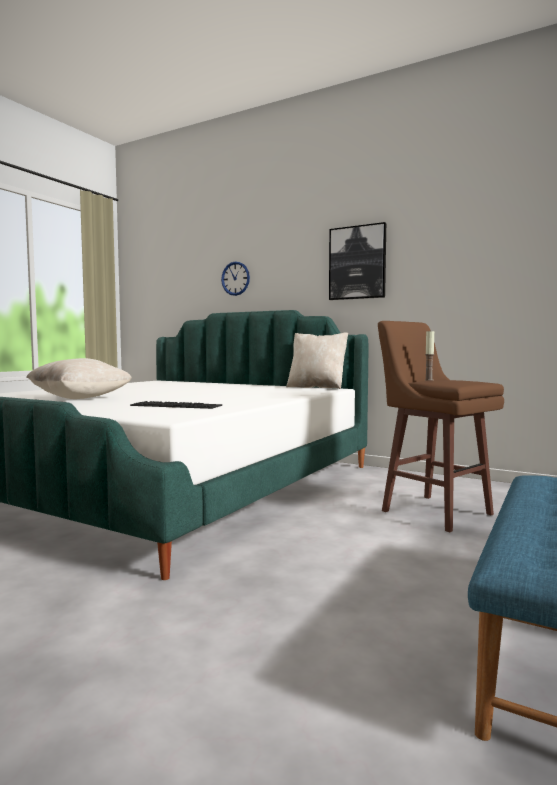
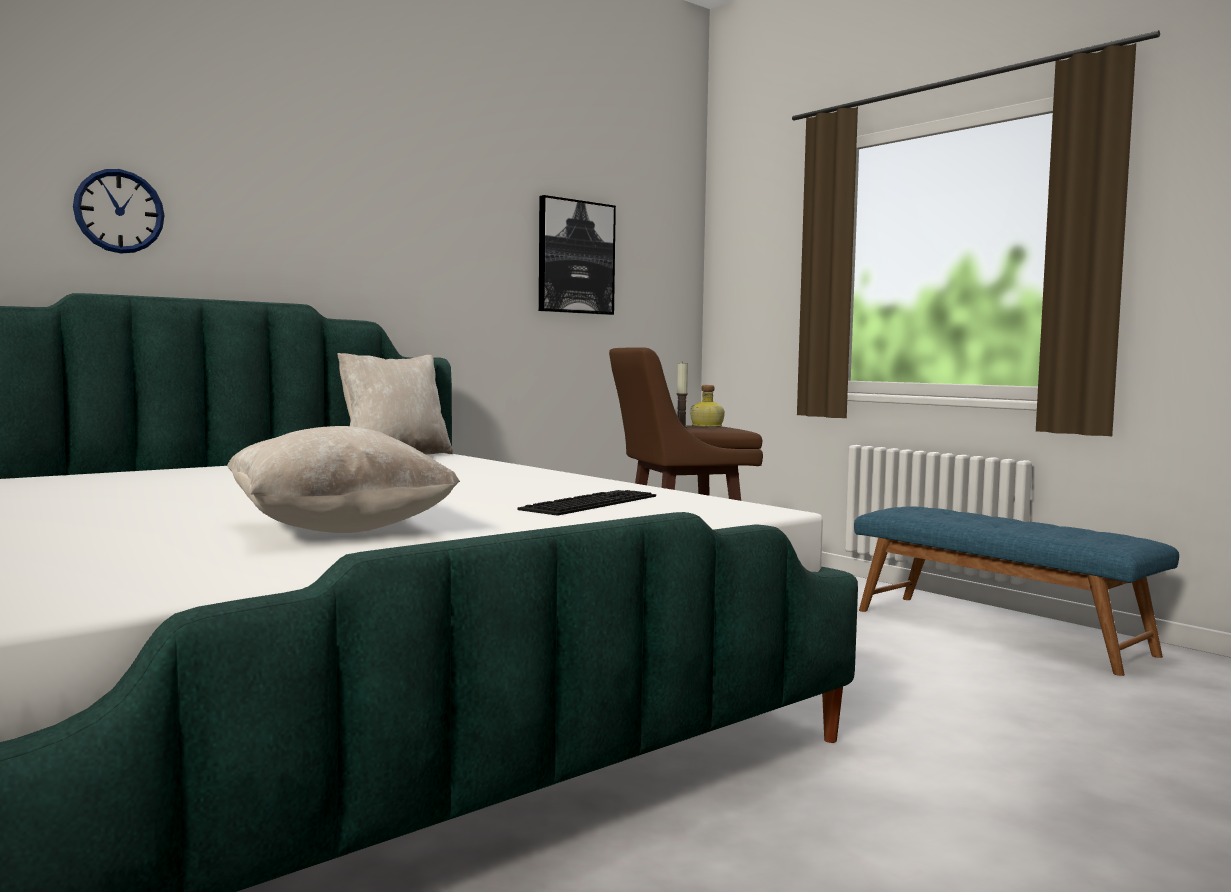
camera: 70 degrees left, 0 degrees up
picture [329,222,386,300] -> picture moved to [539,195,616,315]
none -> bottle [690,385,725,427]

